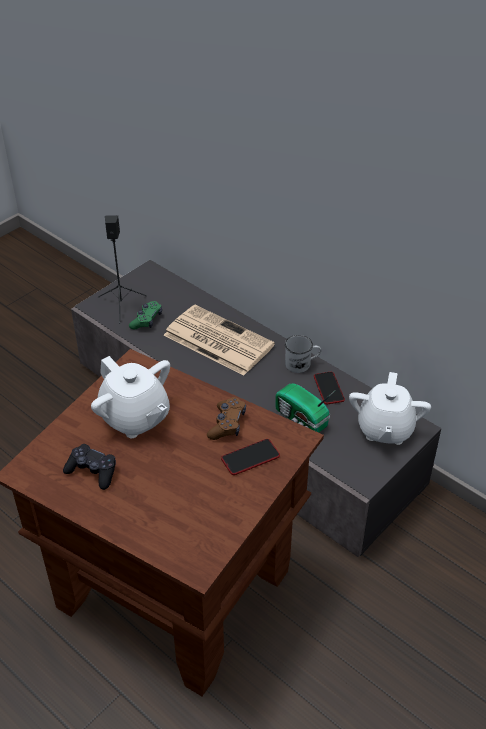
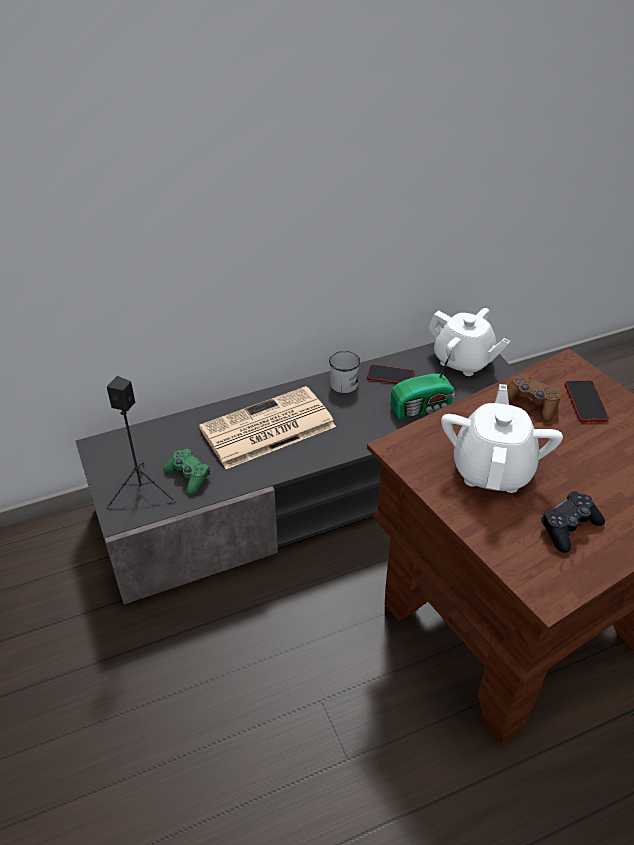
camera: 65 degrees left, 0 degrees up
white teapot [91,356,170,438] -> white teapot turned 60 degrees counterclockwise [441,384,563,493]

